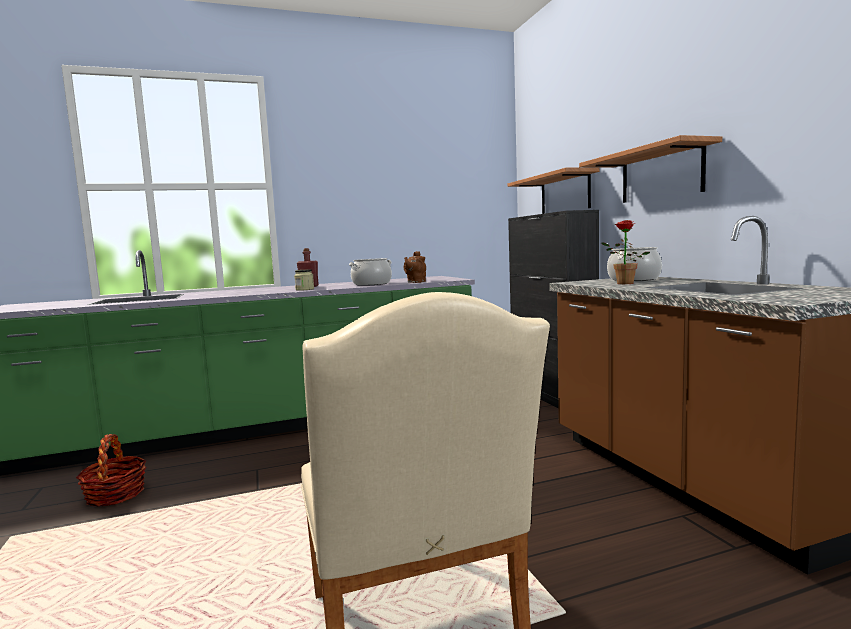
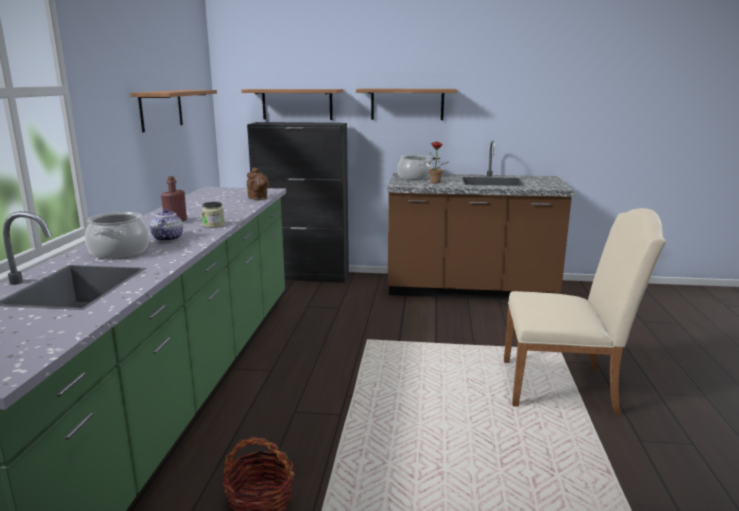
camera: 65 degrees left, 10 degrees up
cooking pot [349,258,392,286] -> cooking pot moved to [85,212,149,259]
none -> shelf [130,90,217,132]
none -> teapot [150,209,183,241]

